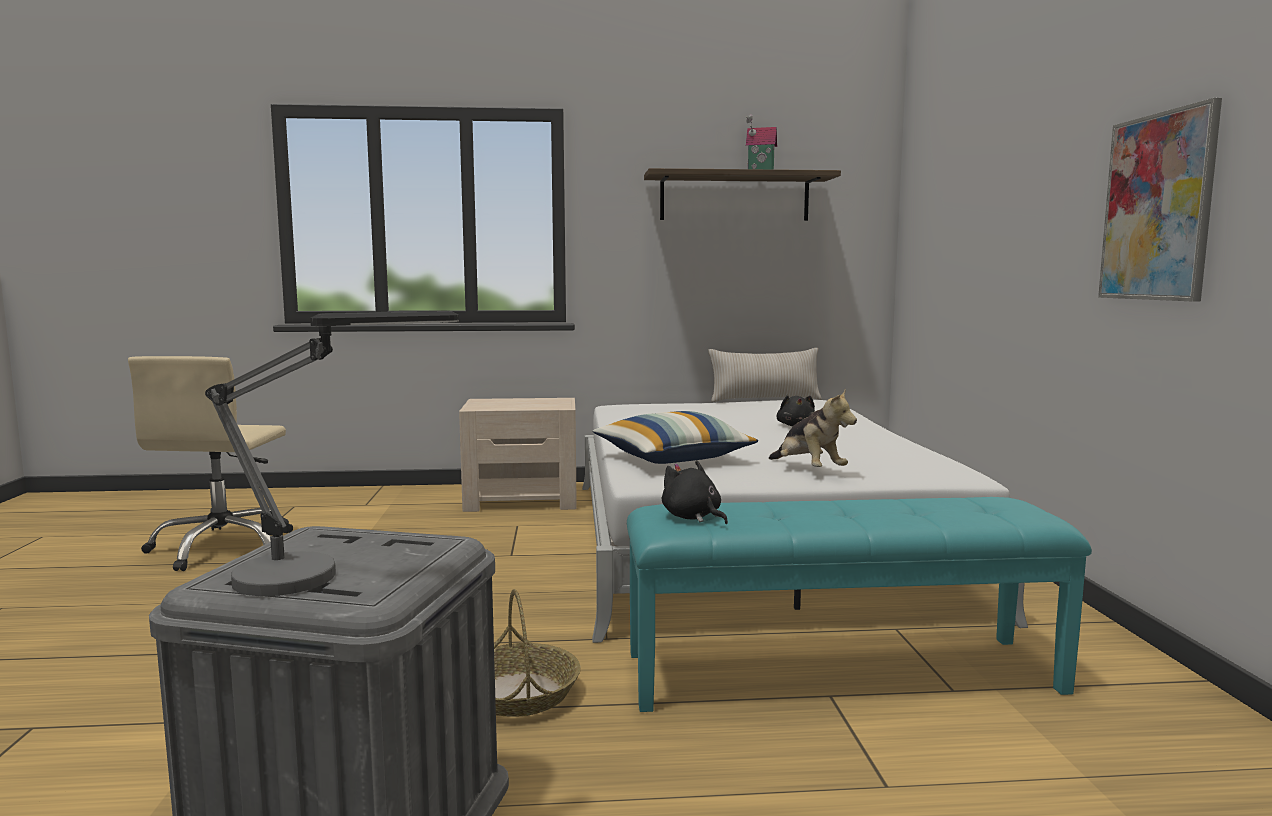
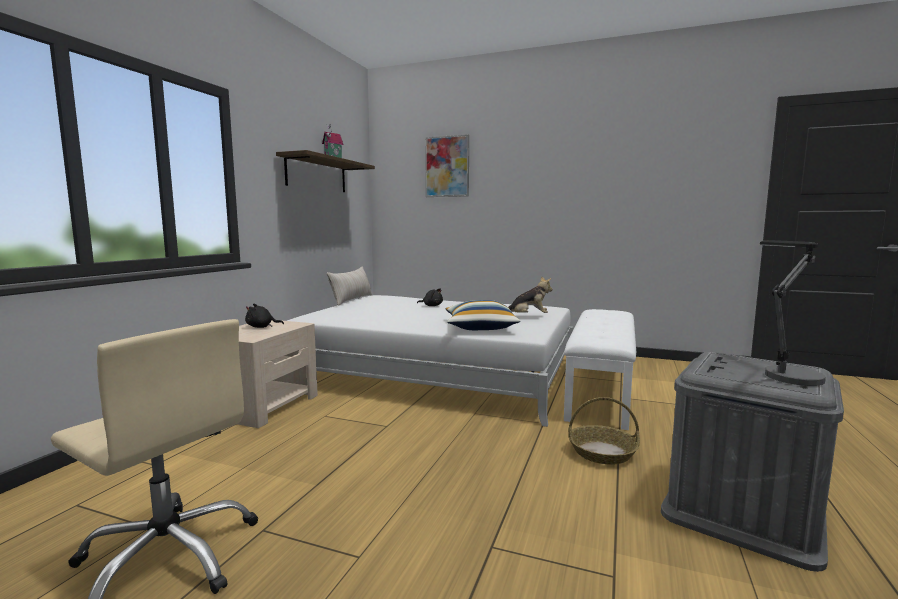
camera: 65 degrees left, 0 degrees up
turquoise bench [627,497,1092,712] -> white bench [564,309,636,430]
black plush toy [662,460,728,524] -> black plush toy moved to [245,303,284,328]
picture [1098,98,1222,302] -> picture moved to [425,134,469,197]

